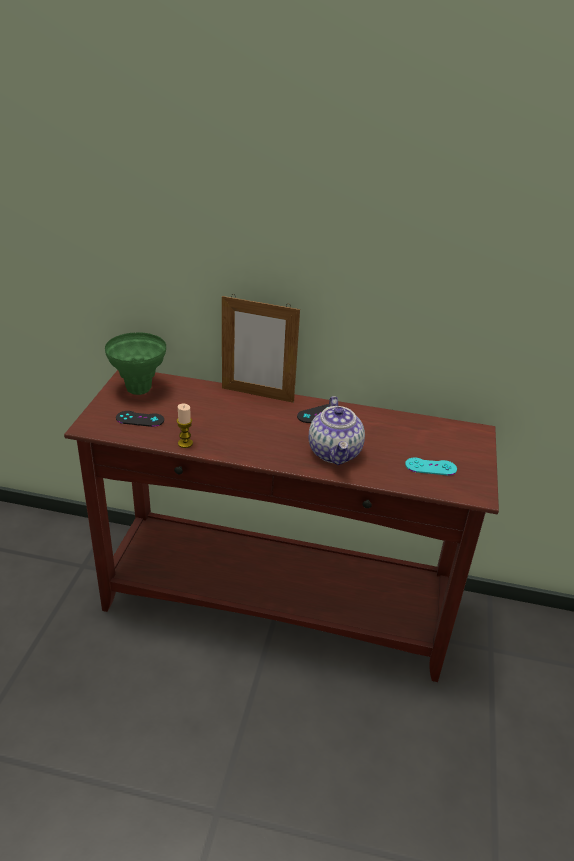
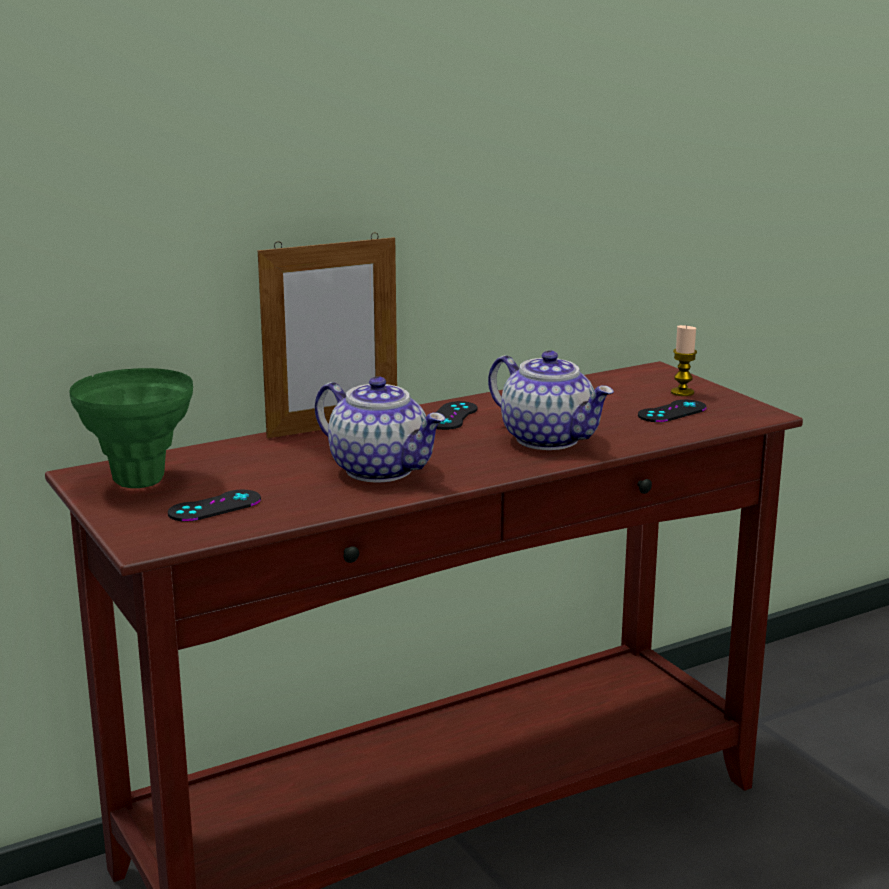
camera: 40 degrees left, 15 degrees down
candle [177,404,193,448] -> candle moved to [671,325,697,396]
turquoise game controller [405,458,457,475] -> black game controller [638,400,707,422]
none -> teapot [315,376,446,482]

